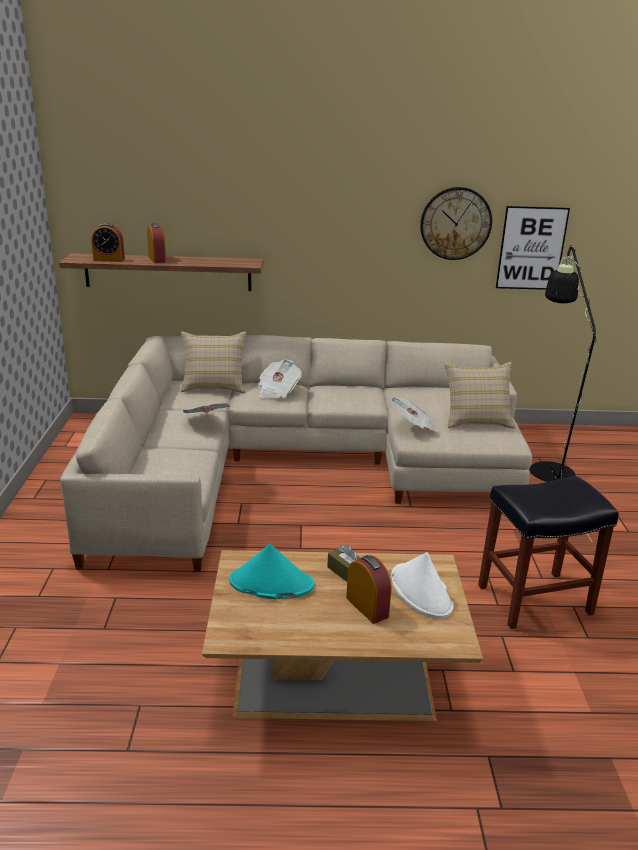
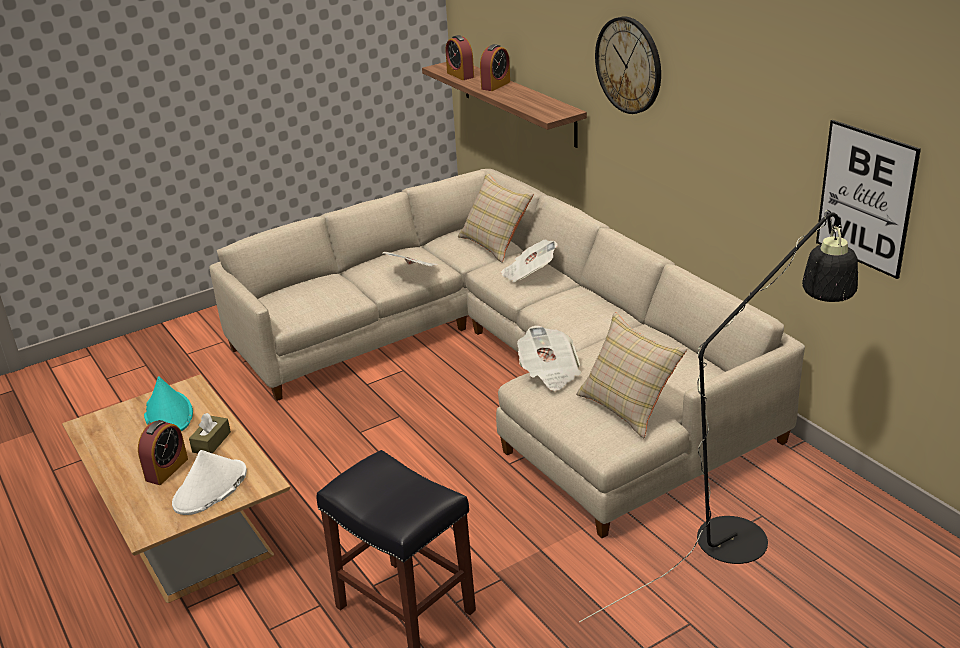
camera: 60 degrees right, 5 degrees up
wall clock [420,187,492,260] -> wall clock moved to [595,17,661,114]

